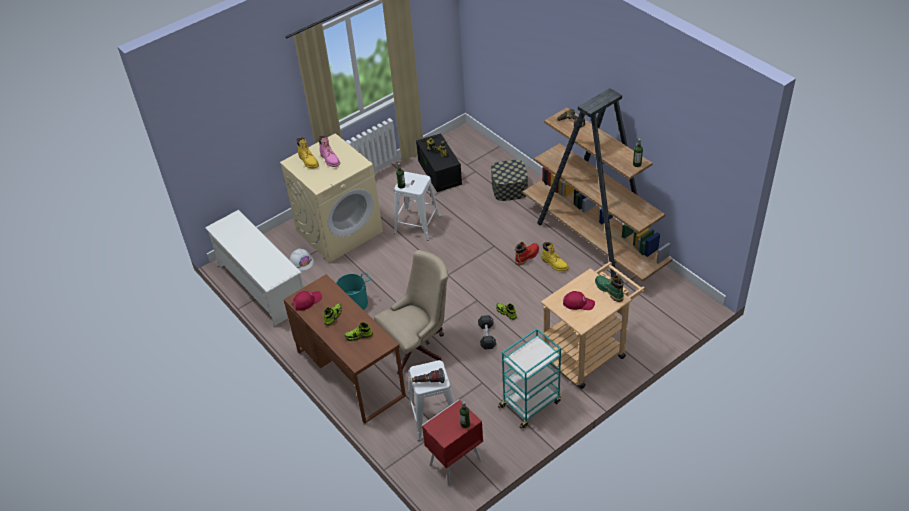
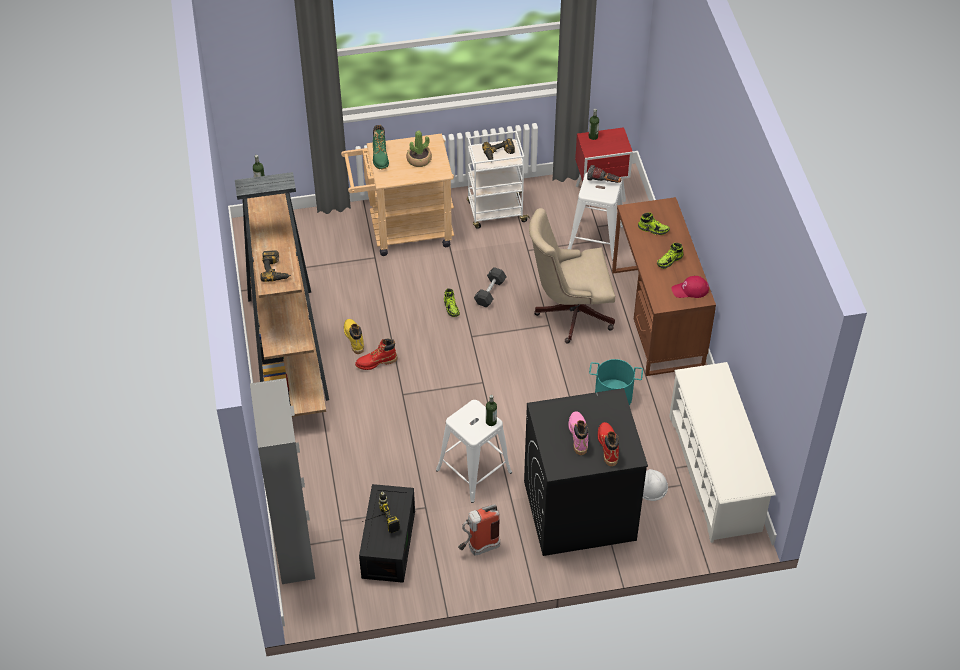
camera: 155 degrees left, 5 degrees up
beige washing machine [280,133,383,262] -> black washing machine [524,388,648,556]
yellow boot [297,137,319,169] -> red boot [598,422,619,466]
storage box [491,160,528,201] -> none
turquoise cart [498,328,561,429] -> white cart [467,131,530,229]
red cap [563,291,595,310] -> potted plant [407,131,432,167]
none -> grey cabinet [250,378,315,584]
none -> fire extinguisher [458,504,500,556]
none -> power drill [482,138,515,160]

